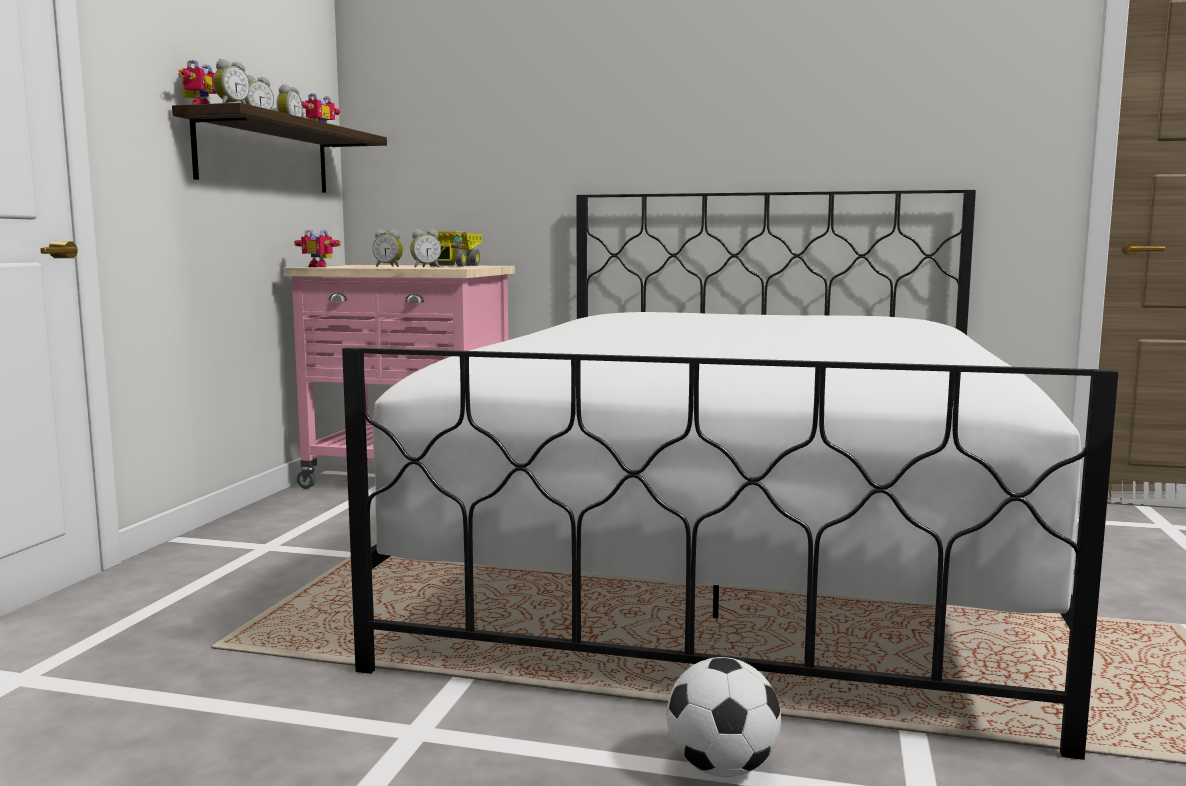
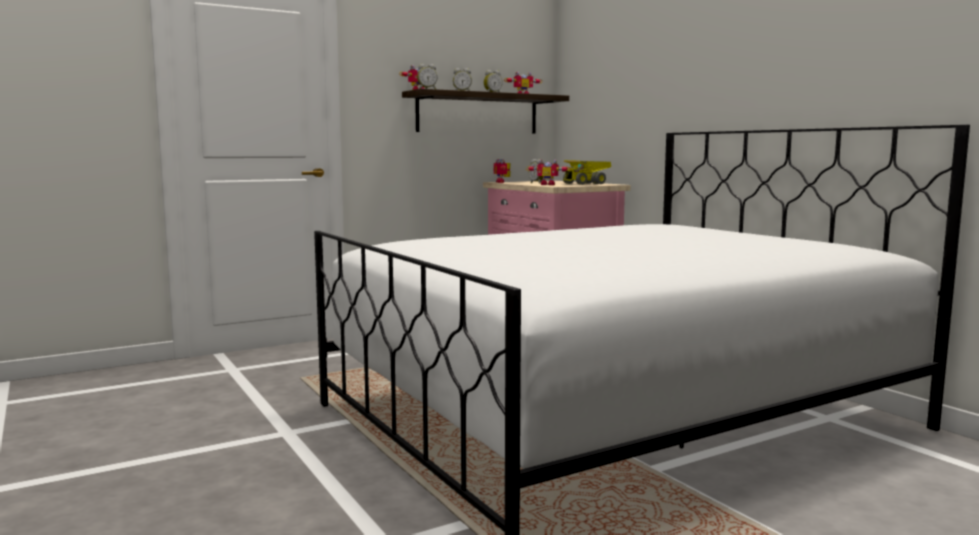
camera: 45 degrees right, 0 degrees up
alarm clock [410,229,441,268] -> toy robot [526,159,571,185]
football [667,657,781,777] -> none

